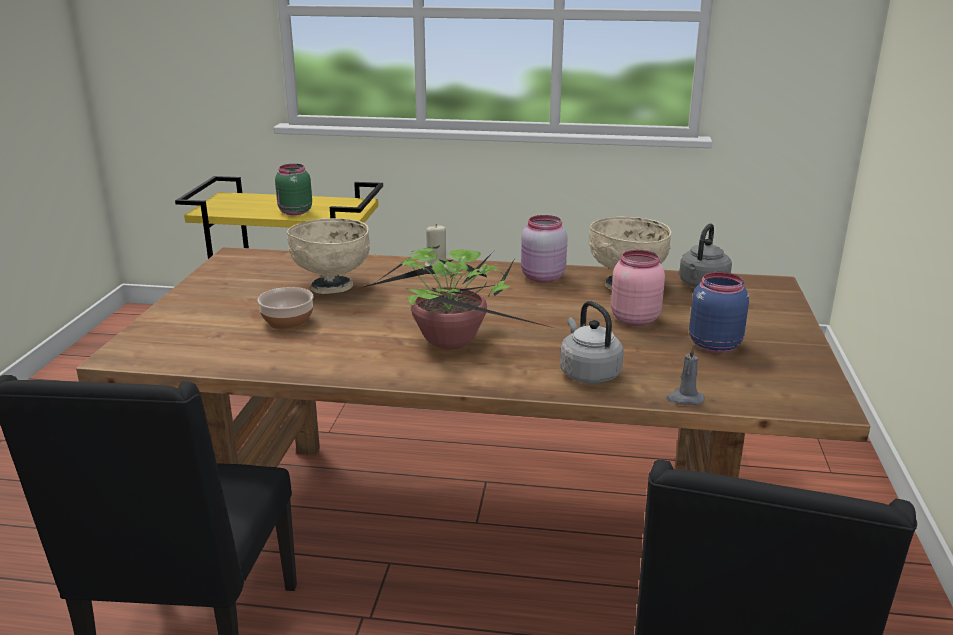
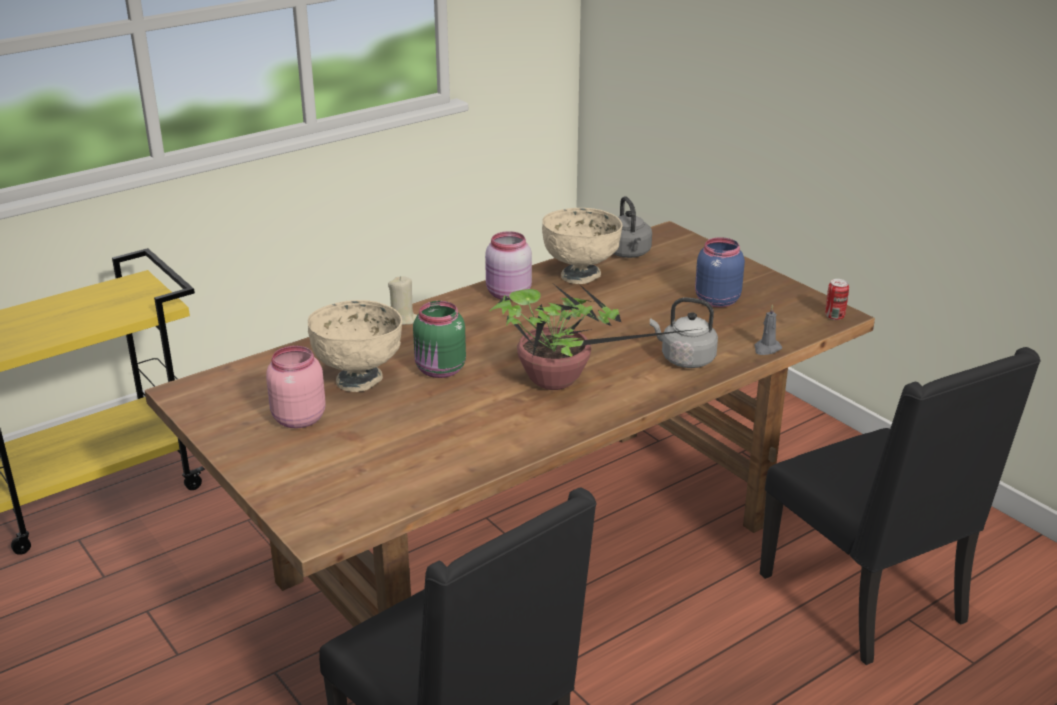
camera: 45 degrees left, 5 degrees up
bowl [258,287,314,330] -> none
green jar [275,164,312,215] -> green jar moved to [413,301,466,378]
pink jar [611,250,665,326] -> pink jar moved to [266,346,326,428]
none -> can [825,279,849,320]

